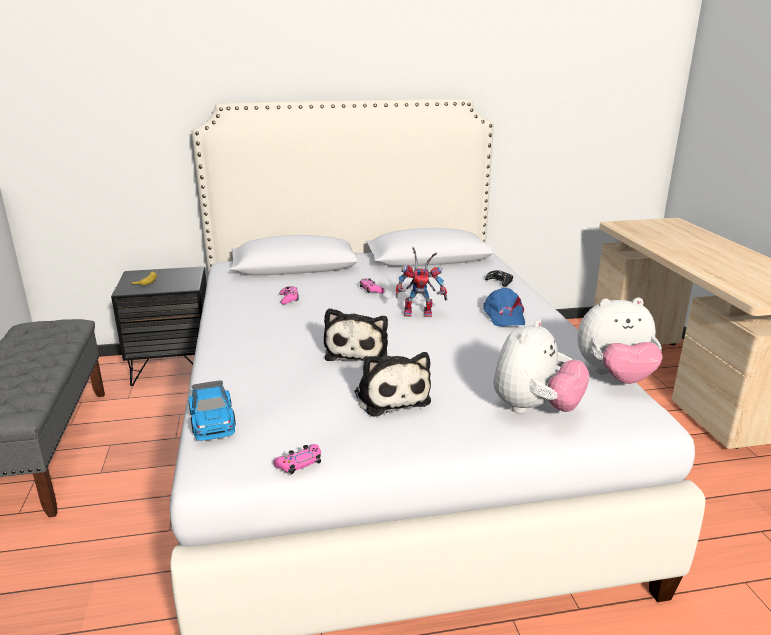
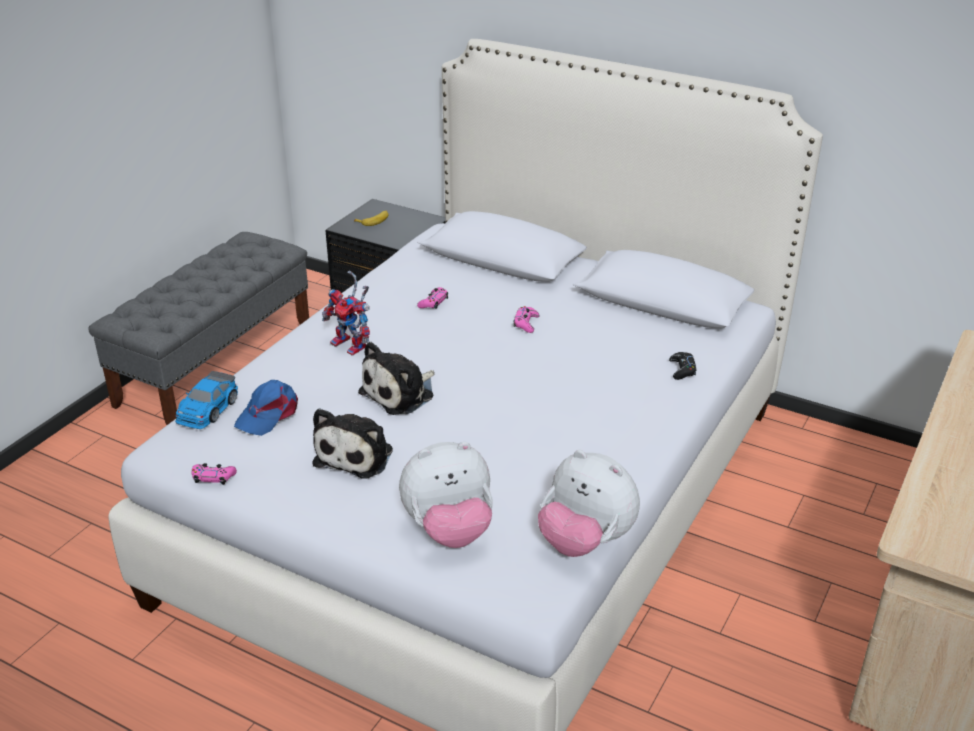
camera: 40 degrees right, 10 degrees up
toy robot [396,247,447,317] -> toy robot moved to [322,270,370,355]
blue cap [483,287,525,326] -> blue cap moved to [234,380,298,436]

